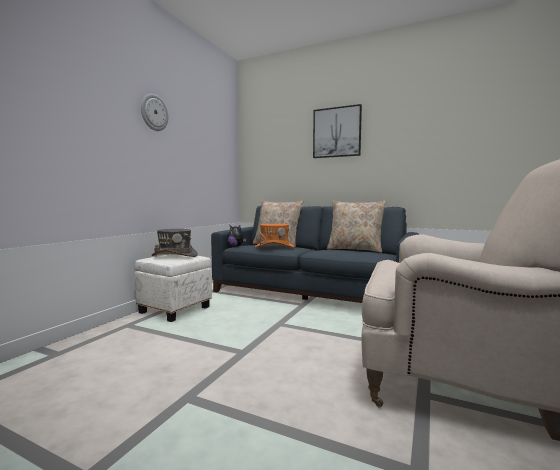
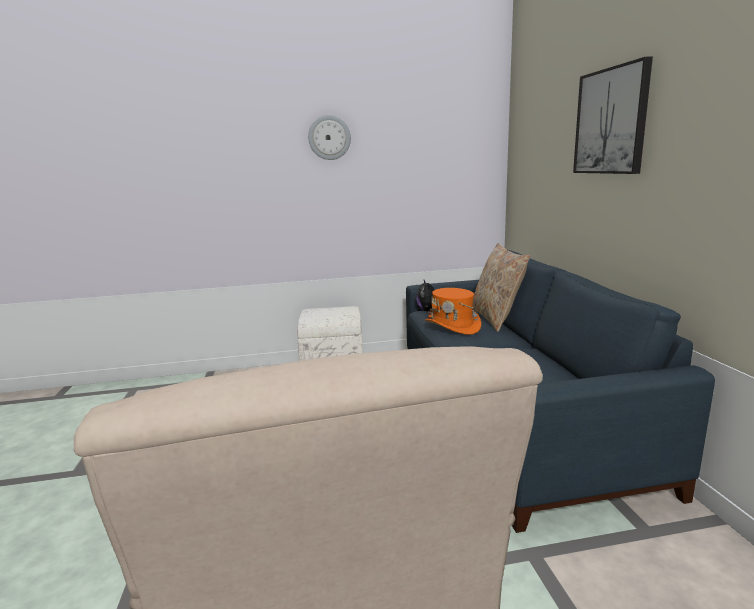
camera: 55 degrees right, 10 degrees up
grey hat [152,229,198,257] -> none
beige pillow [327,201,386,253] -> none

